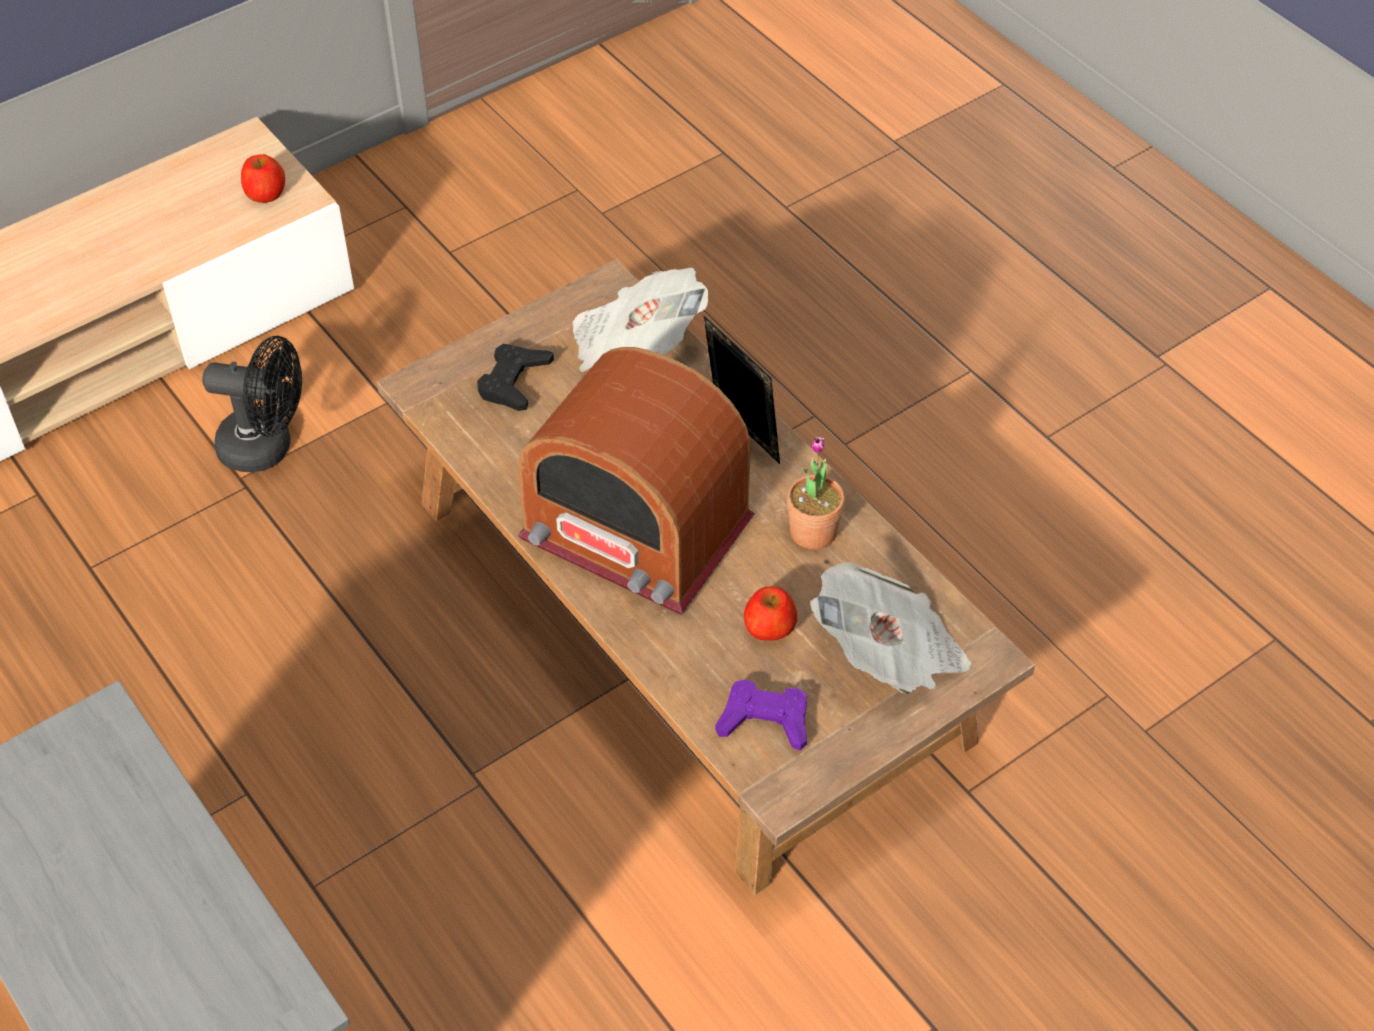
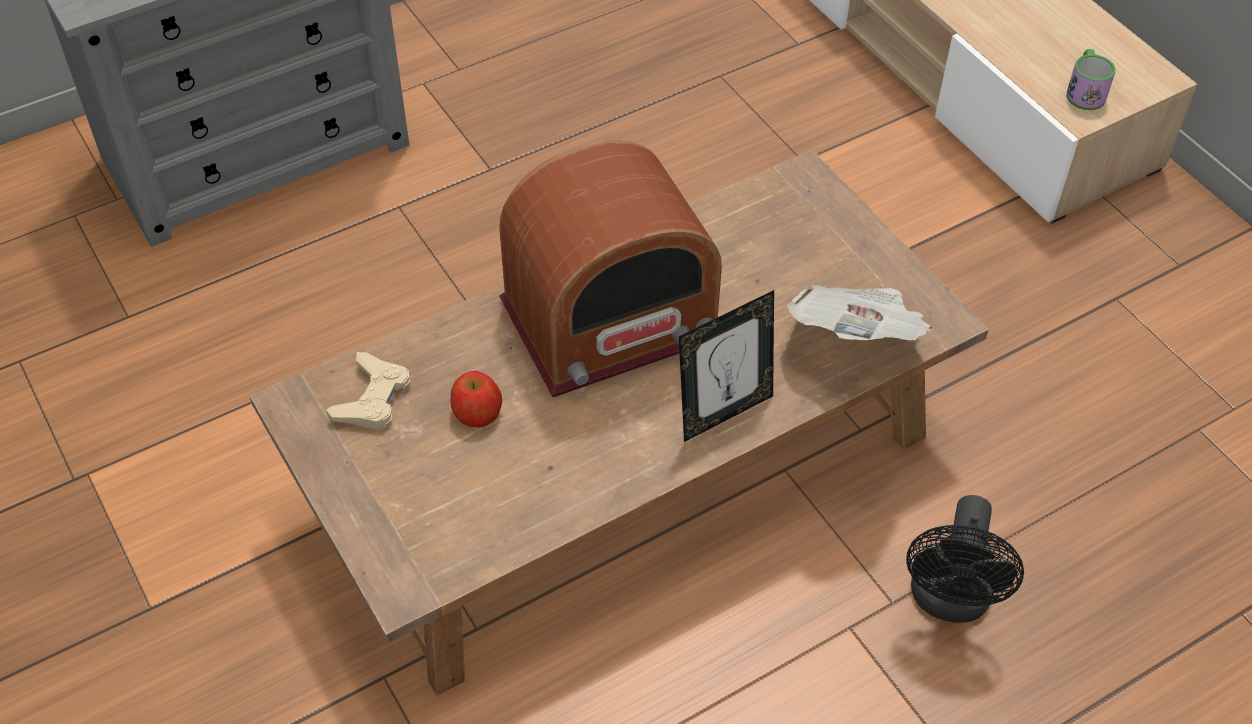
camera: 95 degrees right, 0 degrees up
black fan [203,336,302,472] -> black fan moved to [906,495,1024,623]
apple [241,154,285,203] -> mug [1066,49,1115,110]
black game controller [477,344,554,411] -> none
radio [518,347,755,615] -> radio turned 150 degrees counterclockwise [499,140,722,397]
purple game controller [715,679,807,751] -> beige game controller [326,352,410,430]
potted plant [787,436,845,549] -> none
newspaper [810,562,971,694] -> none

